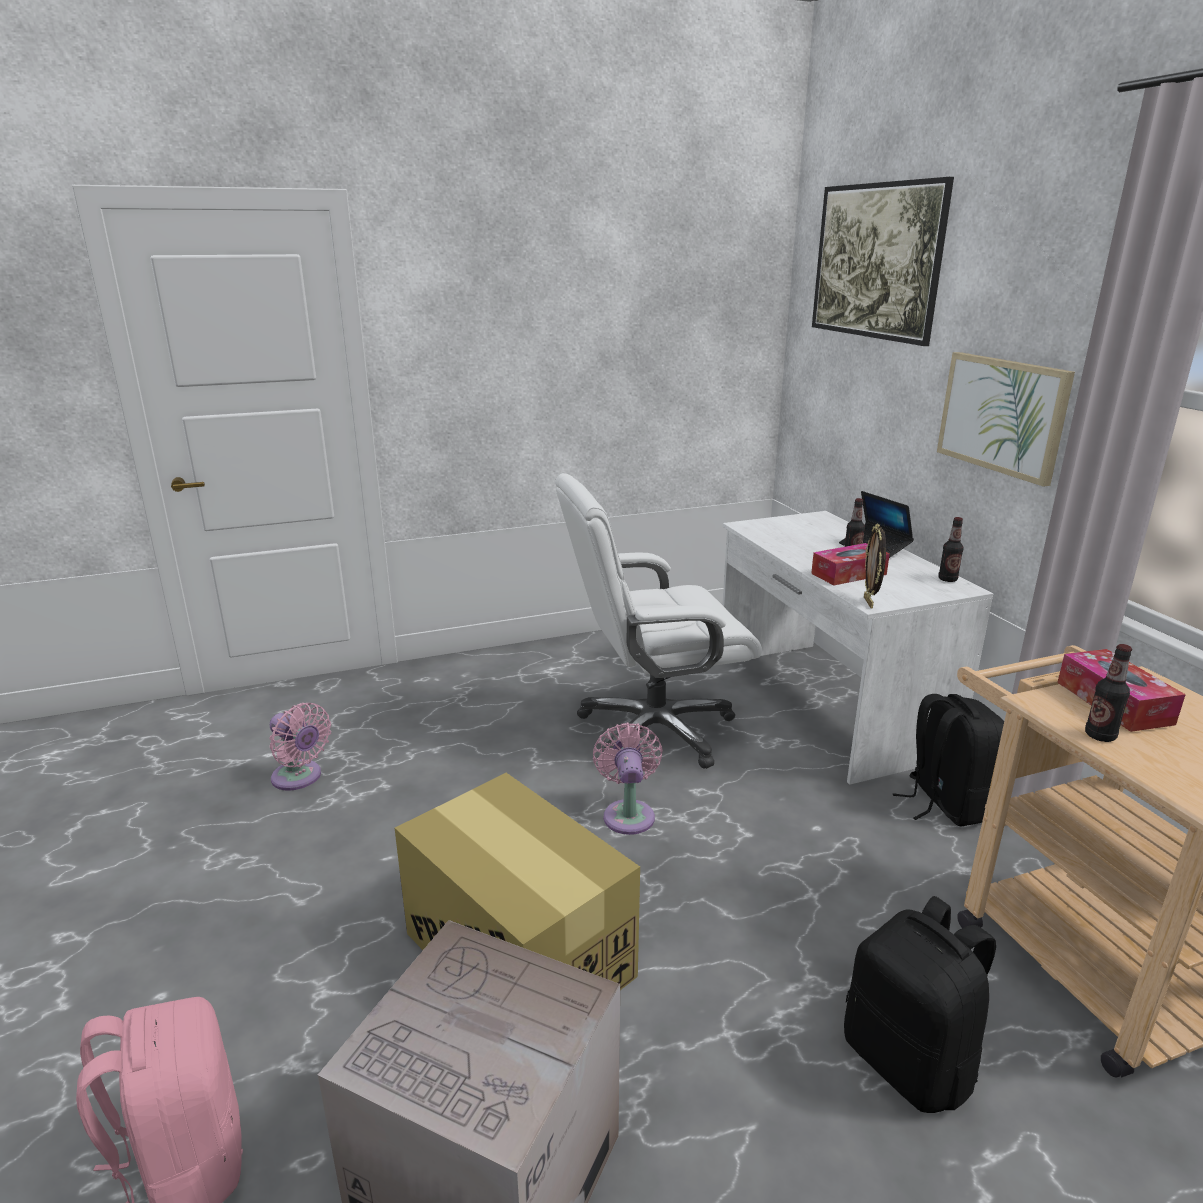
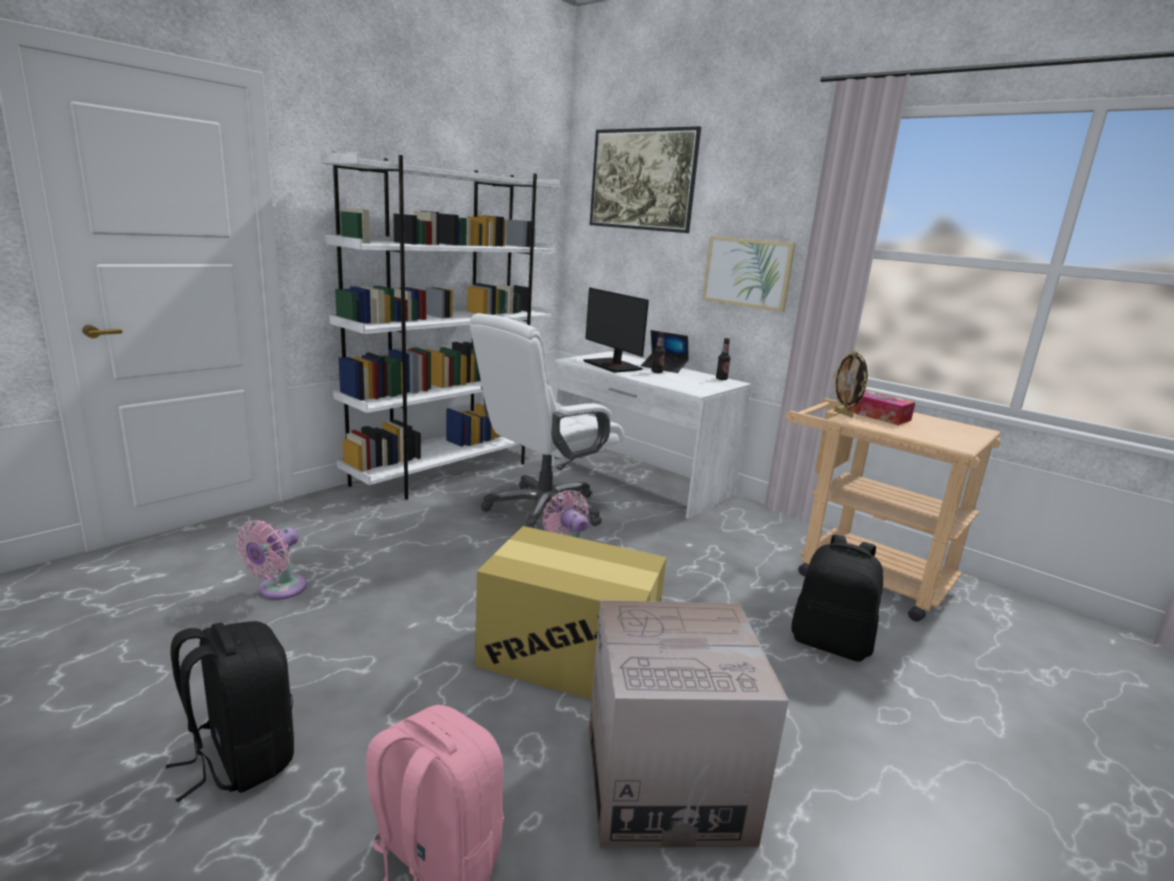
camera: 30 degrees left, 5 degrees down
pink fan [270,703,331,790] -> pink fan turned 105 degrees clockwise [237,520,307,600]
tissue box [811,543,890,585] -> none
picture frame [864,524,886,608] -> picture frame moved to [833,350,868,417]
black backpack [893,694,1004,827] -> black backpack moved to [165,621,294,802]
bottle [1085,644,1132,742] -> none
none -> white bookcase [321,152,560,499]
none -> monitor [583,288,649,373]

